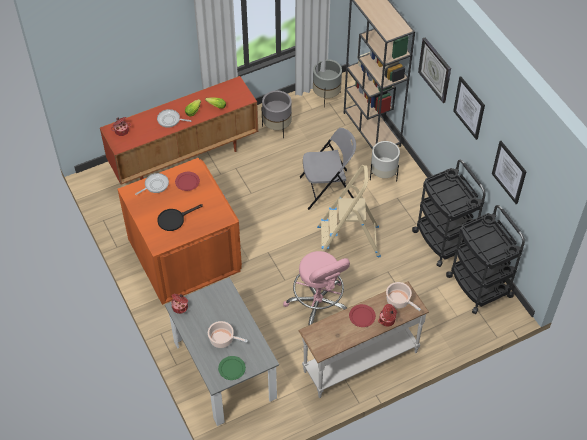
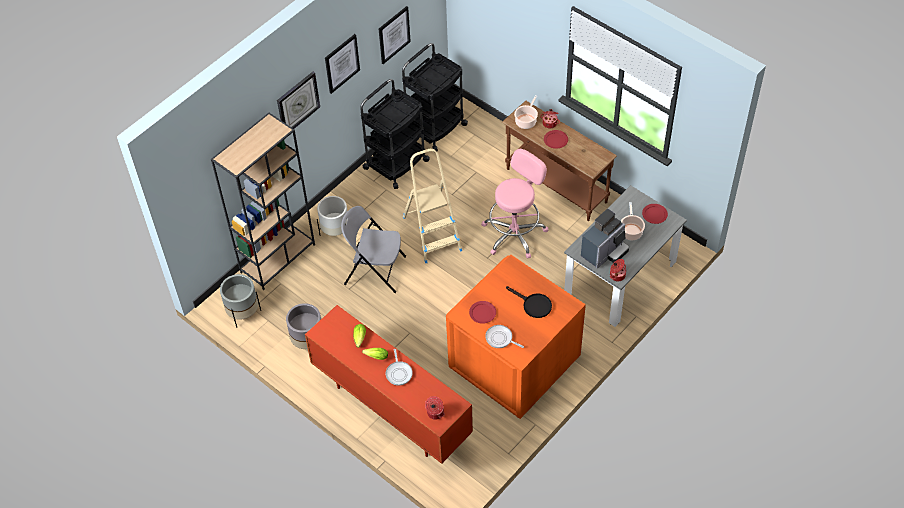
camera: 110 degrees left, 0 degrees up
green plate [218,356,246,380] -> red plate [642,204,668,224]
white console table [298,281,429,398] -> brown console table [502,101,617,221]
grey chair [300,128,356,210] -> grey chair turned 45 degrees counterclockwise [341,206,406,293]
none -> coffee machine [581,209,629,268]

